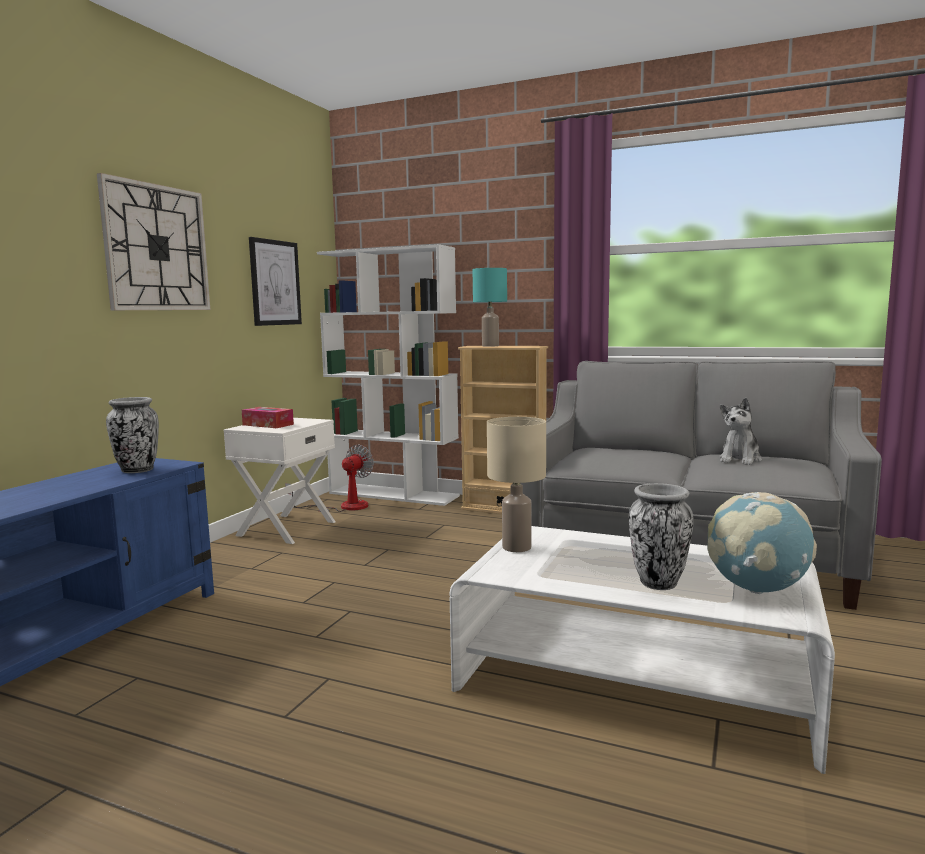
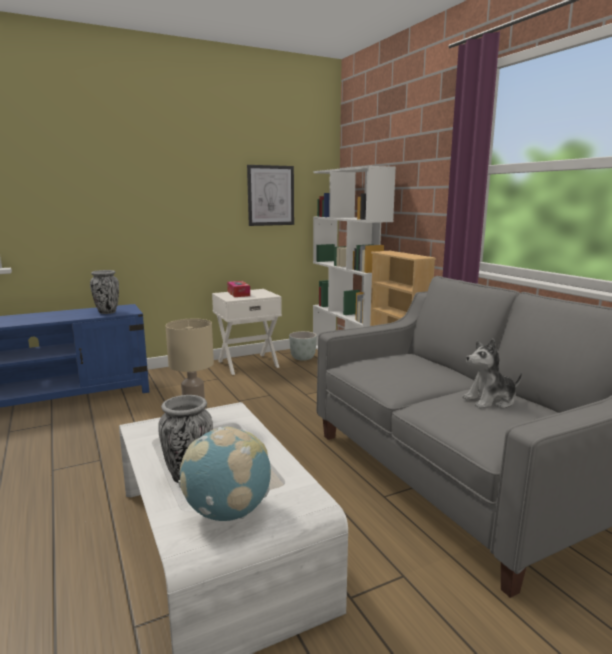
camera: 40 degrees right, 5 degrees up
wall clock [97,173,210,310] -> none
fan [285,444,374,512] -> grey planter [289,331,317,361]
turquoise table lamp [473,268,507,347] -> none

